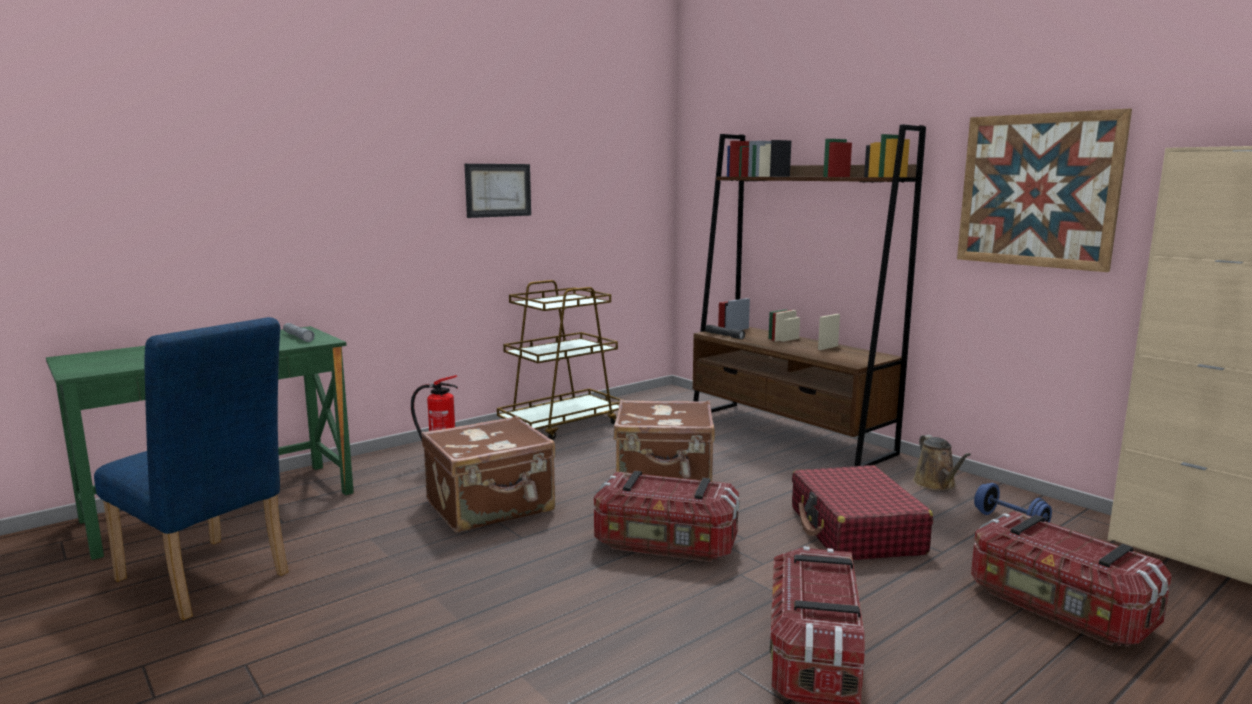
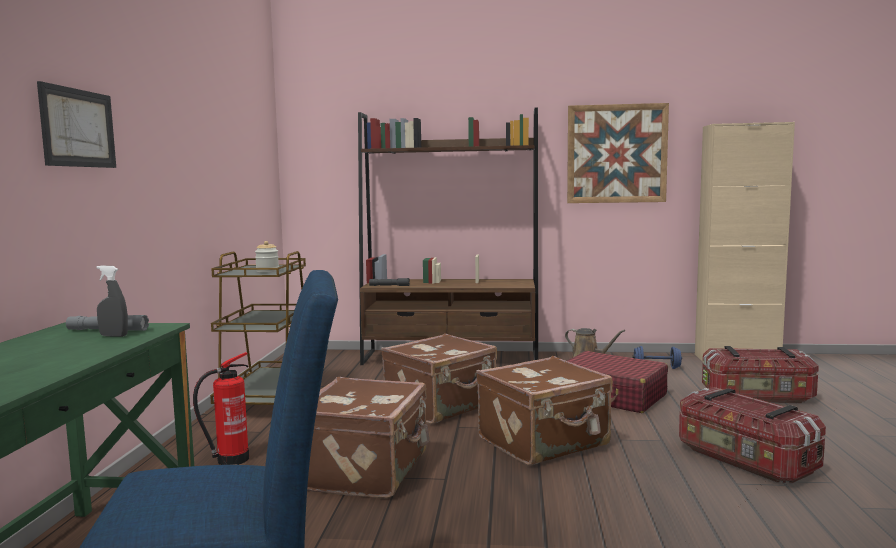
camera: 45 degrees left, 5 degrees down
picture [464,164,531,218] -> picture moved to [37,81,116,168]
storage box [594,471,740,562] -> brown suitcase [476,356,613,466]
none -> grey spray bottle [96,266,128,337]
none -> jar [255,241,279,273]

